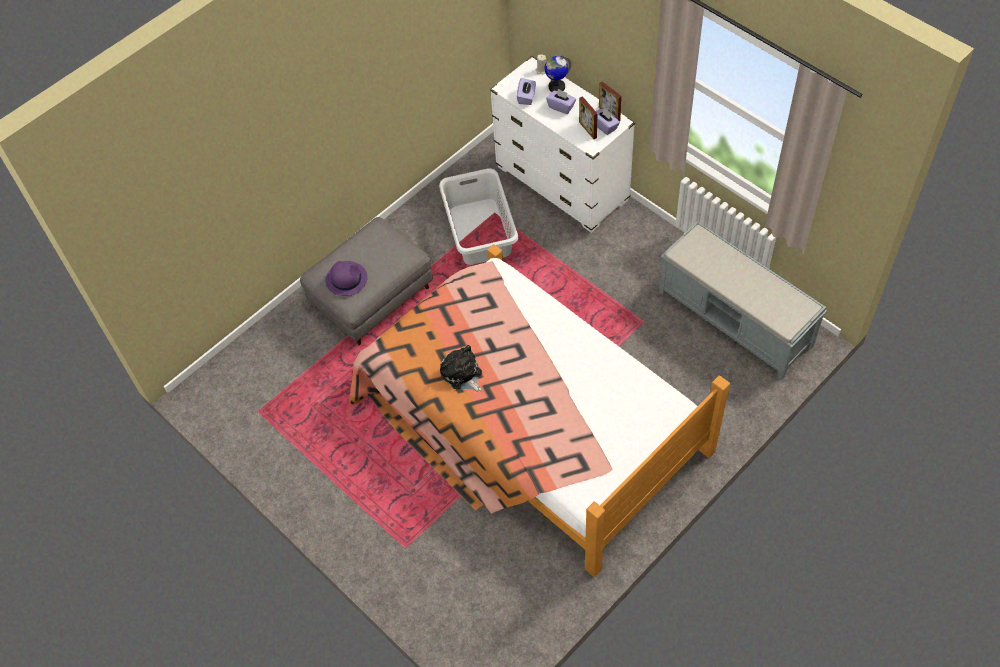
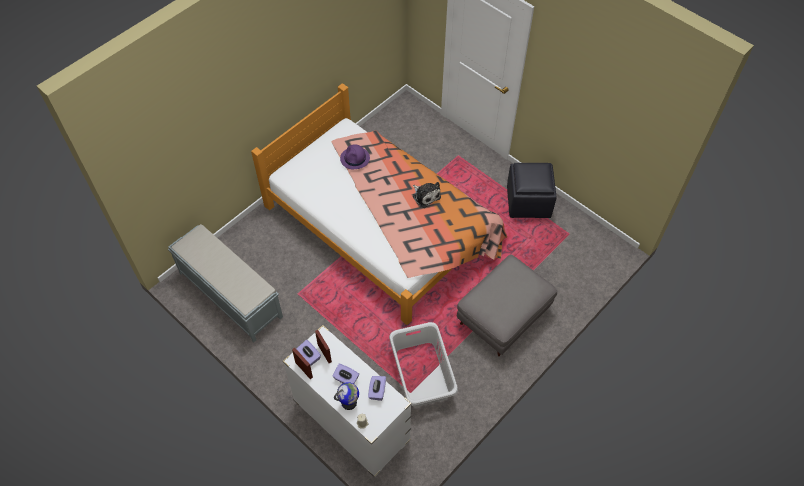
camera: 175 degrees right, 0 degrees up
purple hat [325,261,368,296] -> purple hat moved to [340,144,370,169]
none -> black ottoman [507,163,557,218]

